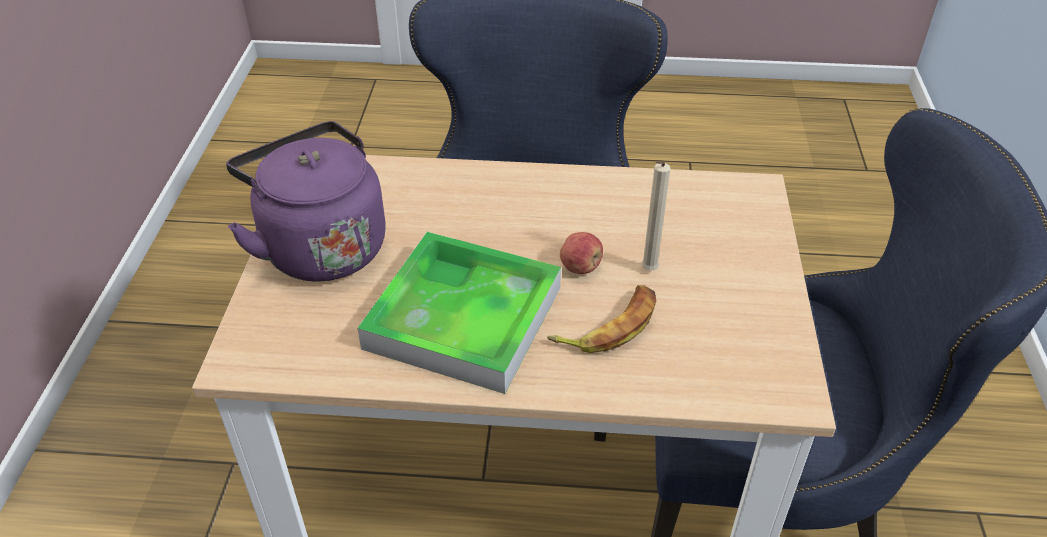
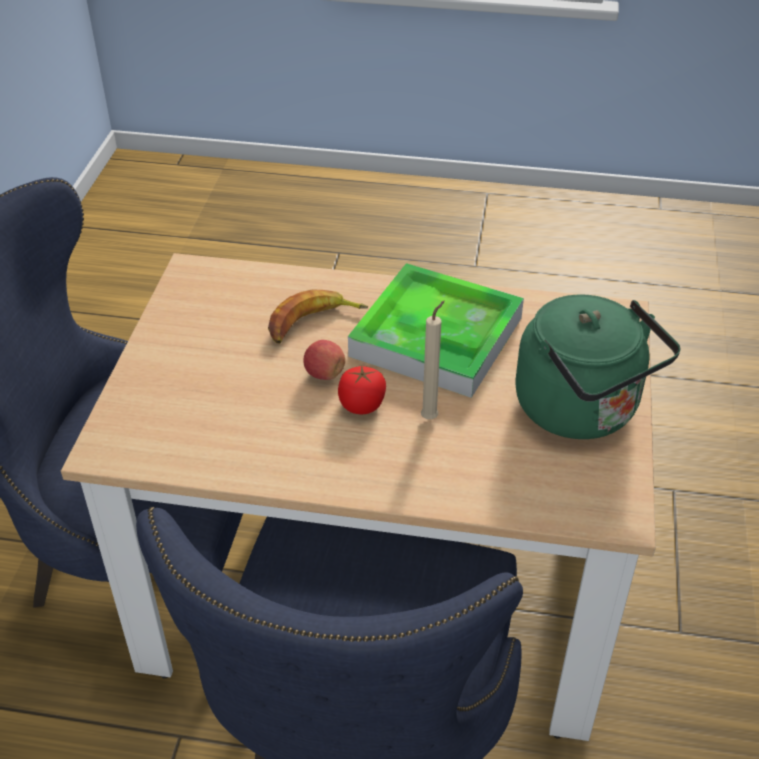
camera: 175 degrees left, 0 degrees up
purple kettle [226,121,386,282] -> green kettle [515,294,680,439]
beige candle [641,161,671,271] -> beige candle moved to [421,301,444,419]
none -> tomato [338,365,386,414]

